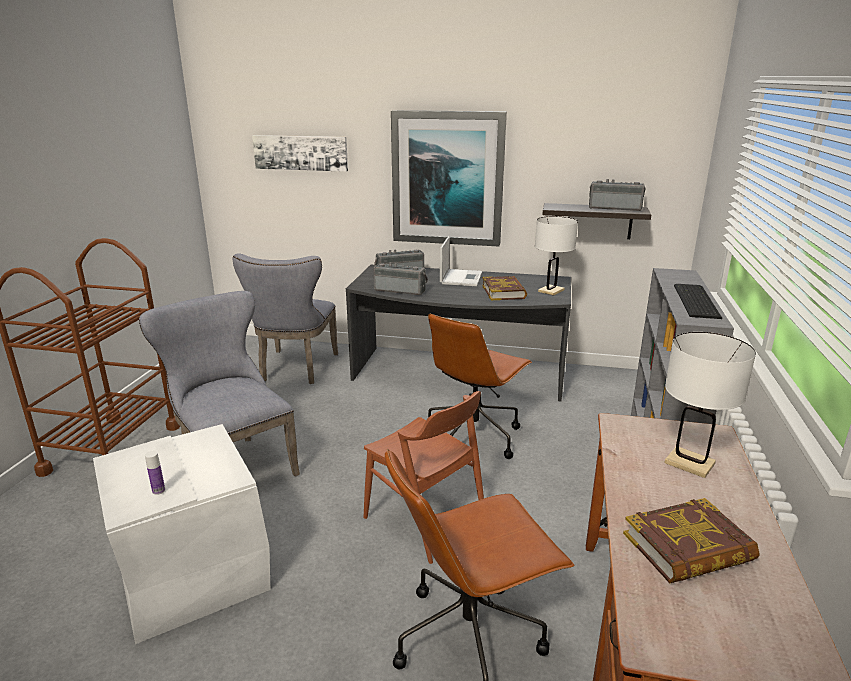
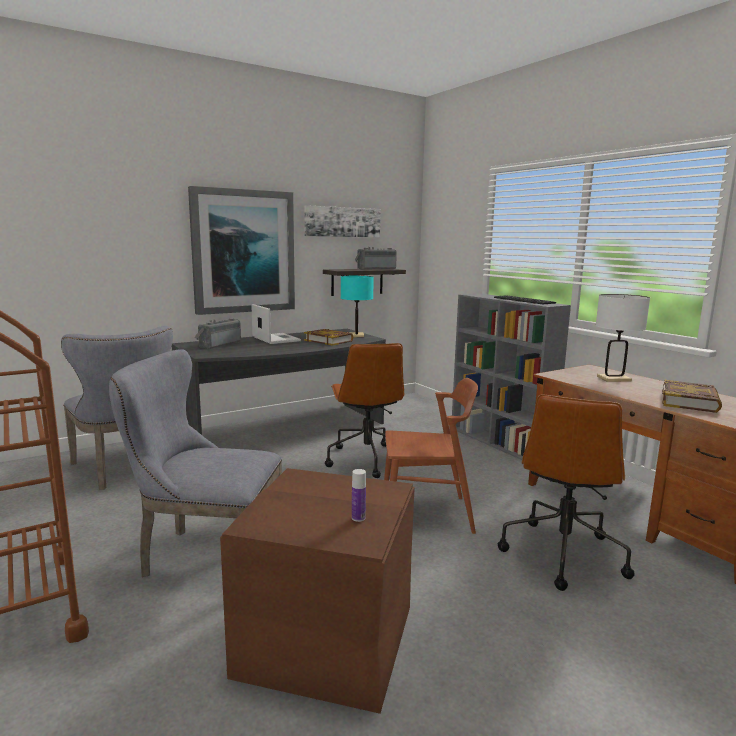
camera: 45 degrees left, 10 degrees down
white storage box [93,424,270,644] -> brown storage box [220,468,415,714]
picture [252,135,348,172] -> picture moved to [304,205,381,237]
radio [373,262,428,295] -> none
white table lamp [535,216,578,296] -> turquoise table lamp [341,275,374,337]

